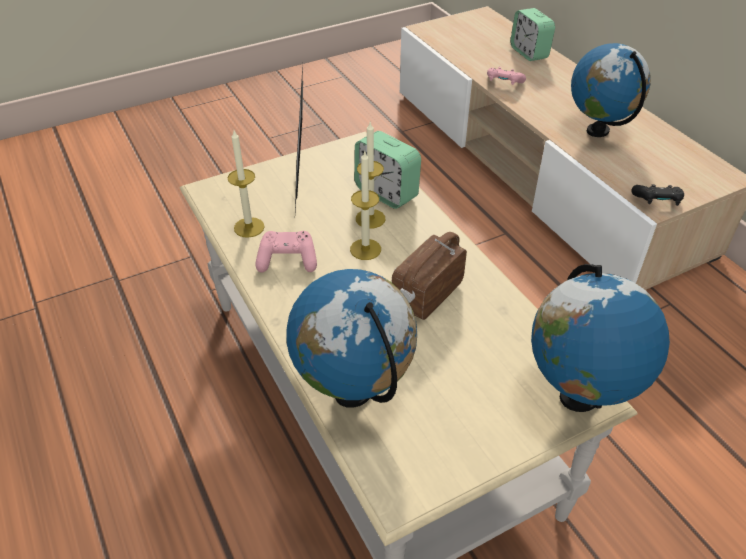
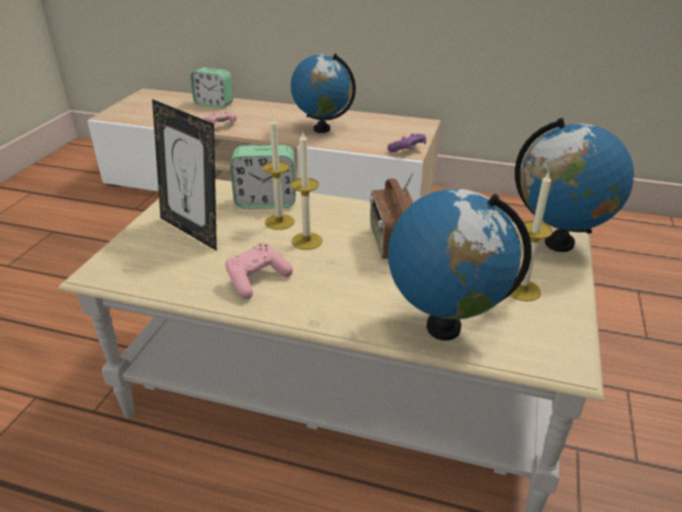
camera: 45 degrees left, 10 degrees down
candle [228,130,264,238] -> candle moved to [510,171,553,301]
black game controller [631,184,684,206] -> purple game controller [387,134,426,152]

